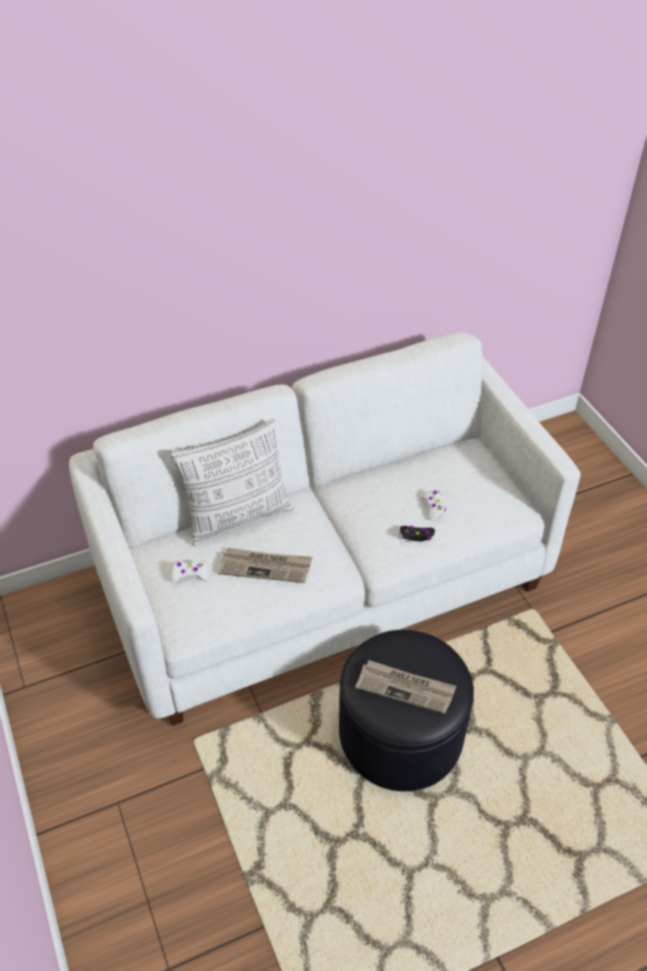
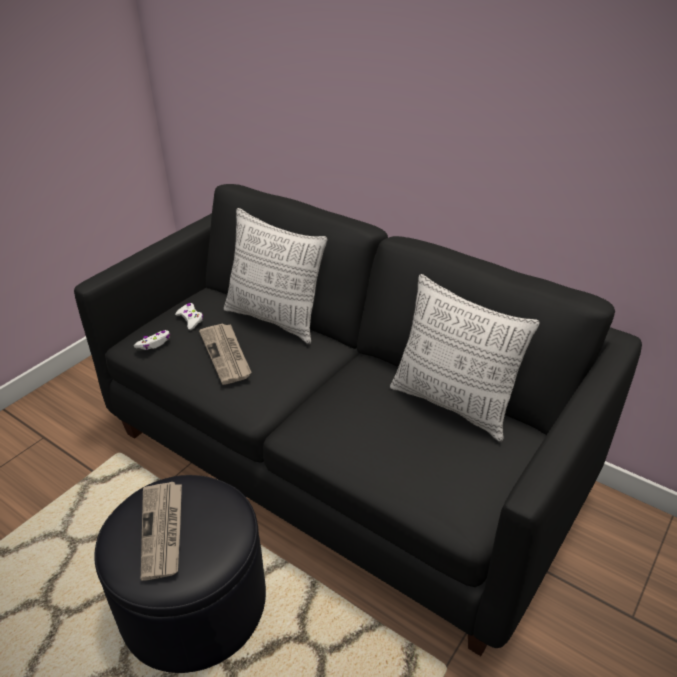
camera: 60 degrees right, 10 degrees down
white sofa [69,332,581,726] -> black sofa [74,184,642,656]
black game controller [400,526,435,541] -> none
white game controller [420,490,446,520] -> white game controller moved to [134,330,170,350]
none -> pillow [390,274,540,442]

